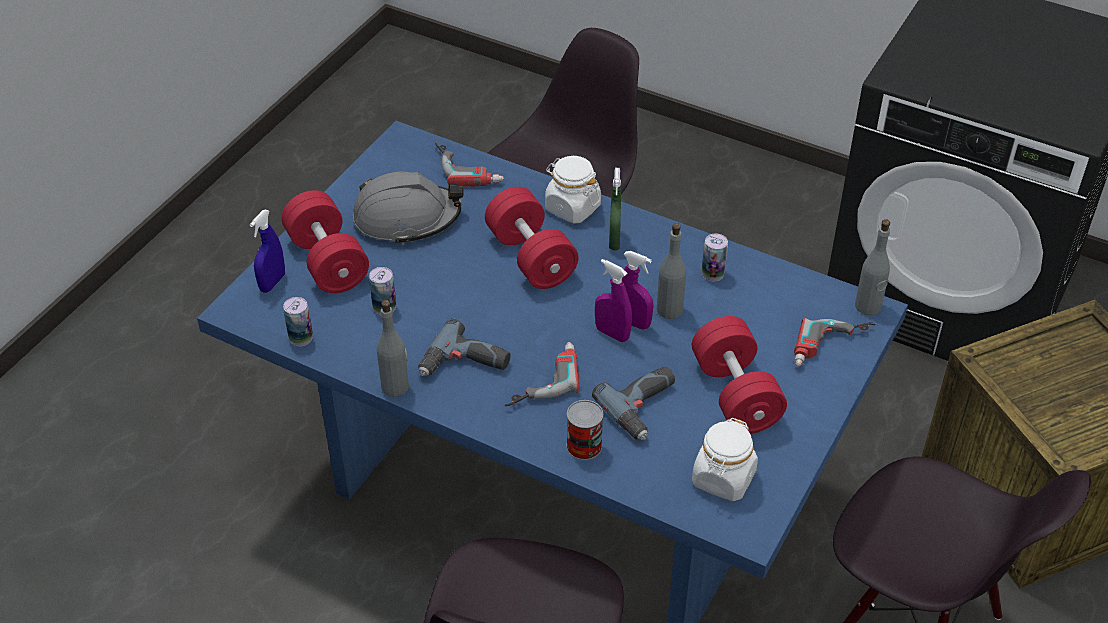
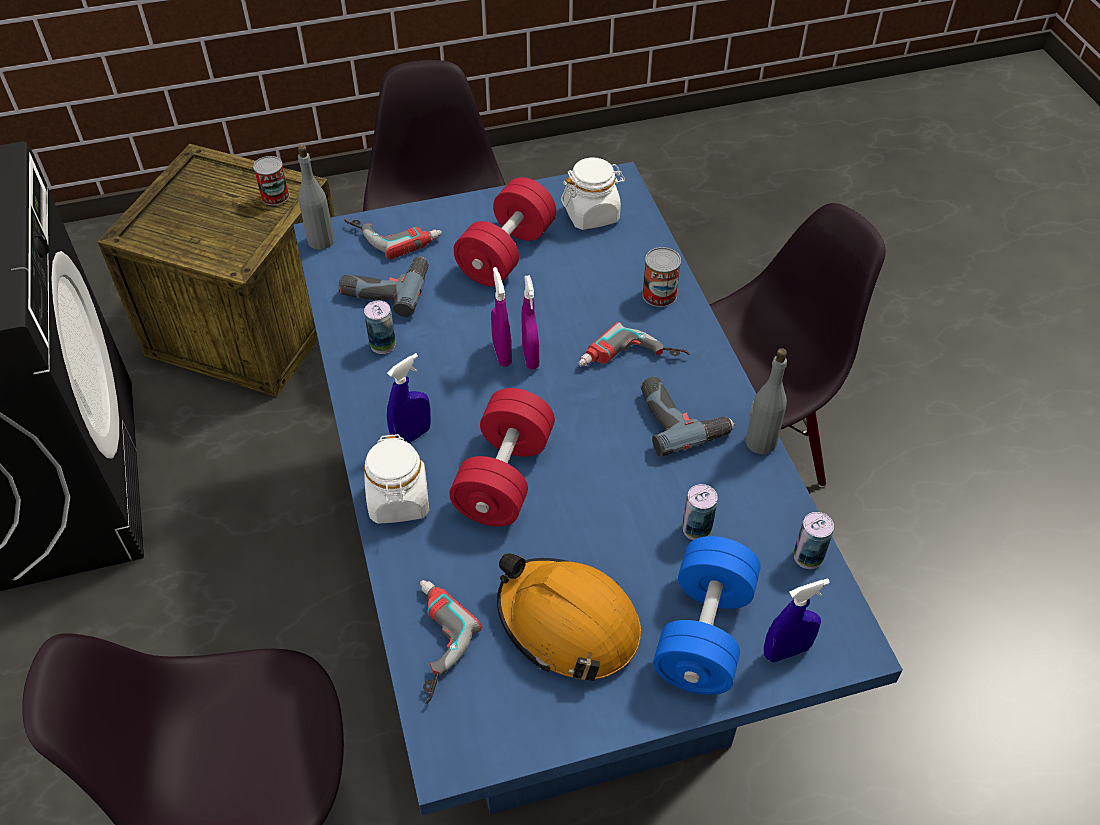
camera: 135 degrees left, 5 degrees up
red dumbbell [282,190,369,293] -> blue dumbbell [653,536,761,695]
grey hard hat [353,171,464,245] -> orange hard hat [497,553,641,681]
power drill [592,366,675,440] -> power drill moved to [339,257,429,317]
green spray bottle [609,168,621,250] -> blue spray bottle [387,353,431,443]
grey bottle [657,223,686,319] -> none
none -> can [253,156,289,205]

